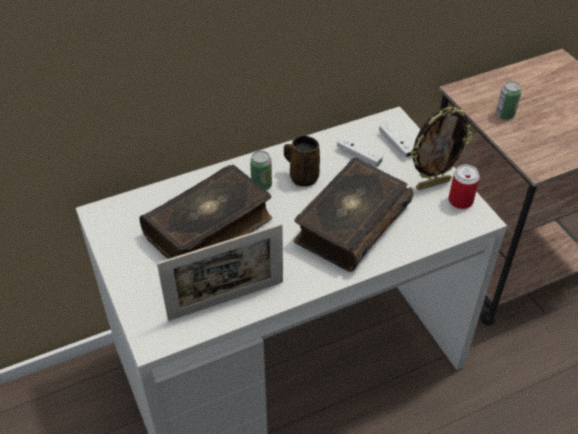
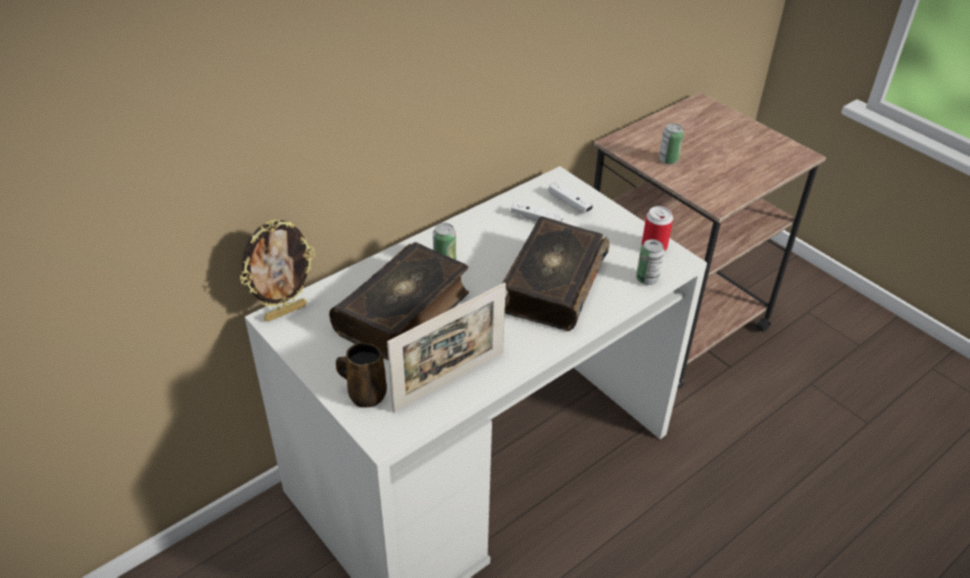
camera: 15 degrees left, 5 degrees down
brown mug [284,135,320,187] -> brown mug moved to [336,343,387,408]
picture frame [410,106,473,190] -> picture frame moved to [240,220,315,322]
none -> can [636,239,664,285]

